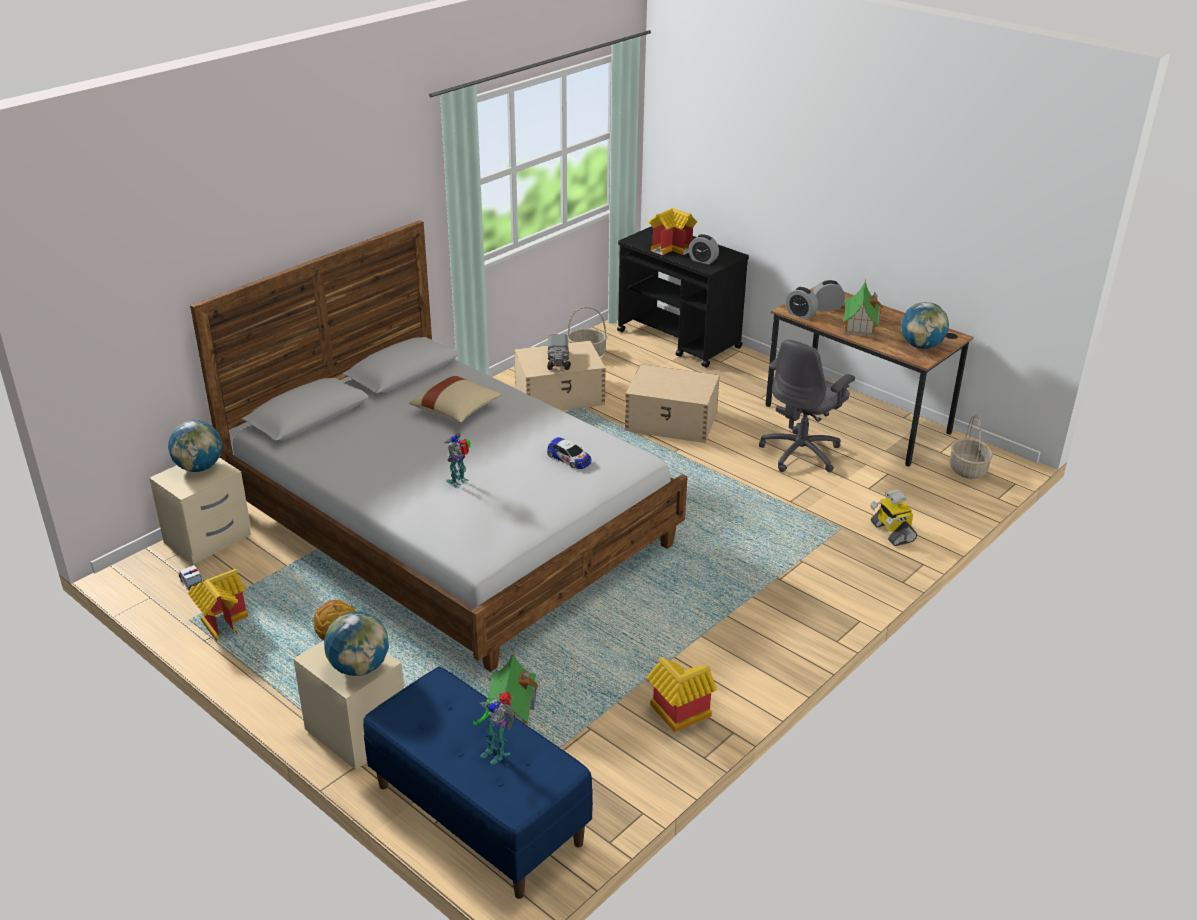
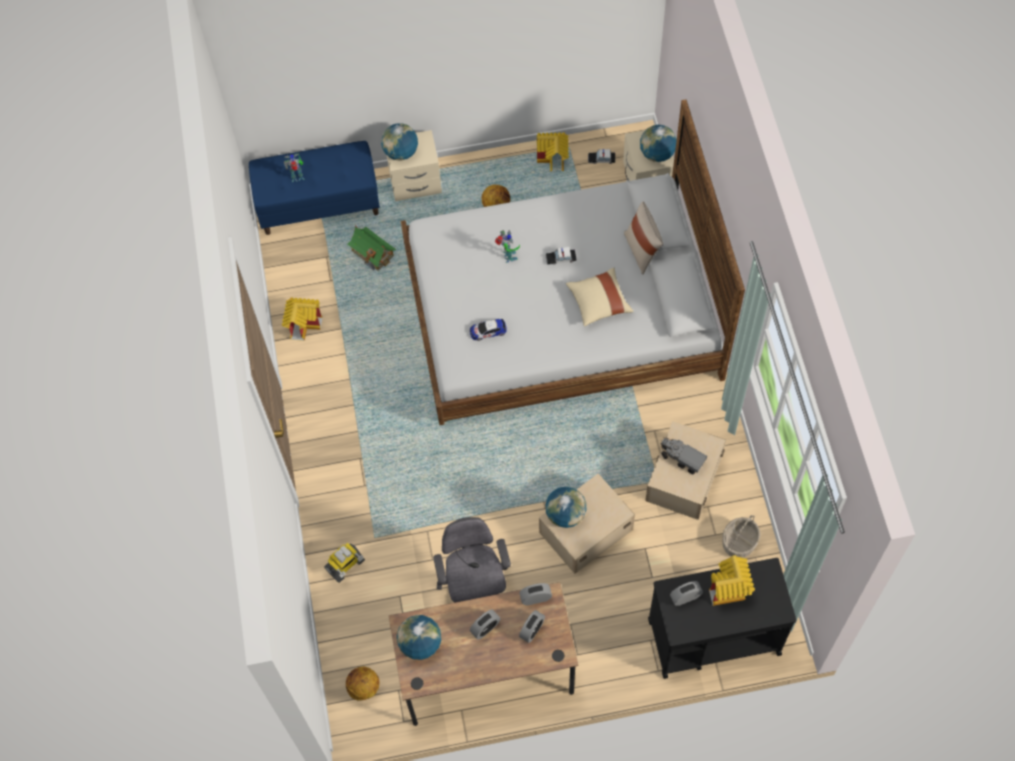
camera: 130 degrees right, 30 degrees up
toy house [842,279,883,338] -> alarm clock [470,609,501,639]
toy robot [870,489,917,546] -> toy robot turned 120 degrees clockwise [324,543,365,583]
basket [950,415,993,479] -> basketball [346,666,379,701]
none -> toy car [546,247,576,265]
none -> globe [546,487,586,528]
none -> beige pillow [624,201,664,274]

